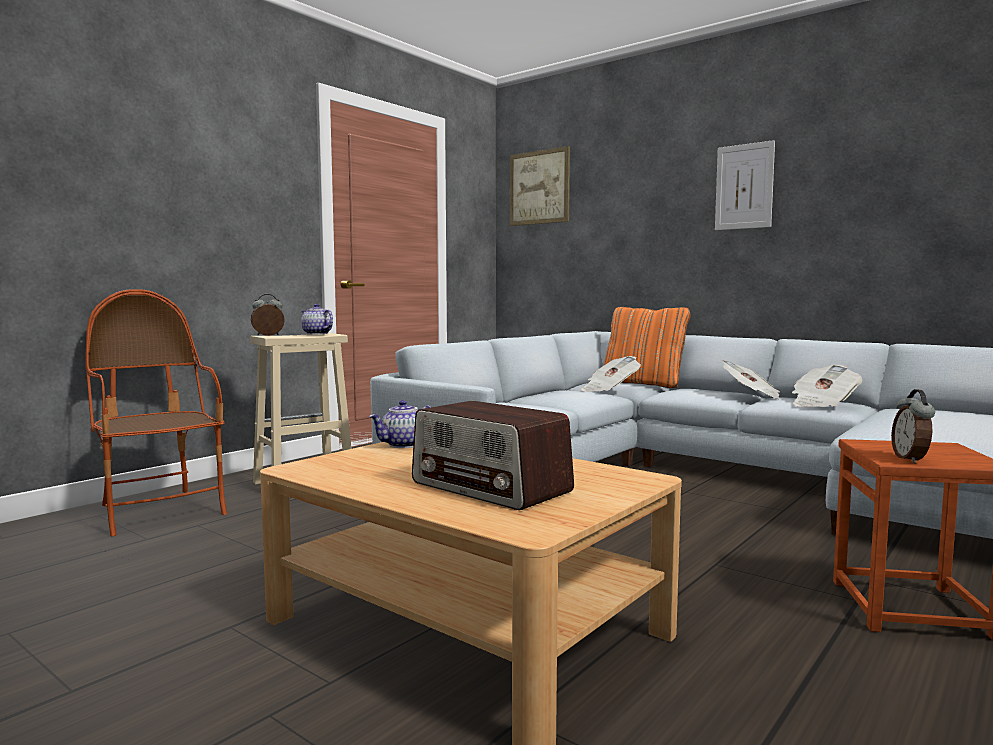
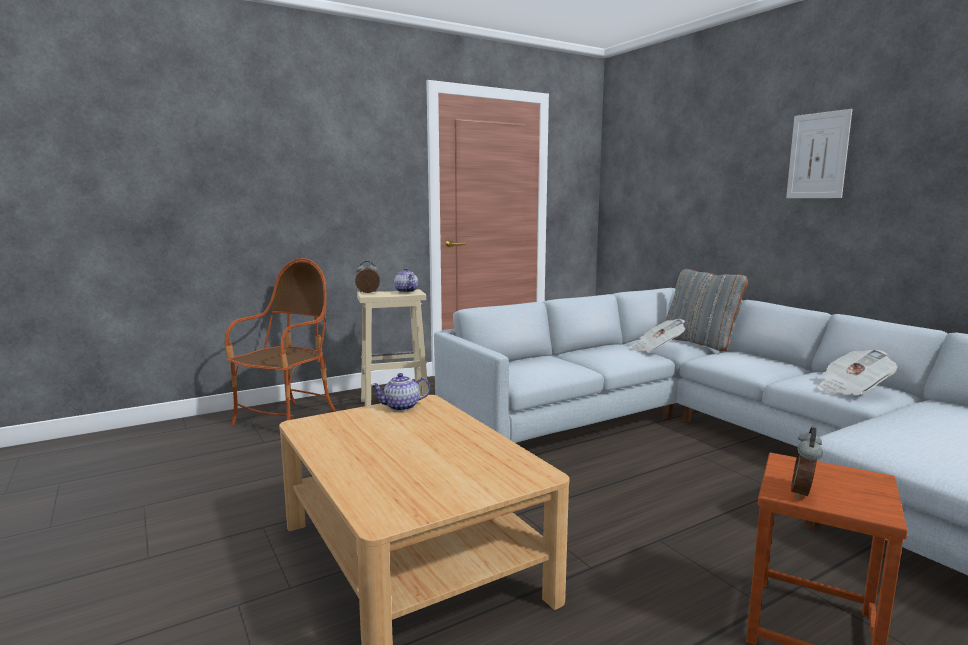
camera: 20 degrees right, 5 degrees up
armchair [85,289,227,536] -> armchair turned 45 degrees clockwise [225,258,335,425]
radio [412,401,574,510] -> none
picture [510,146,570,226] -> none
orange pillow [603,307,691,388] -> grey pillow [666,269,748,351]
newspaper [722,360,780,399] -> none

